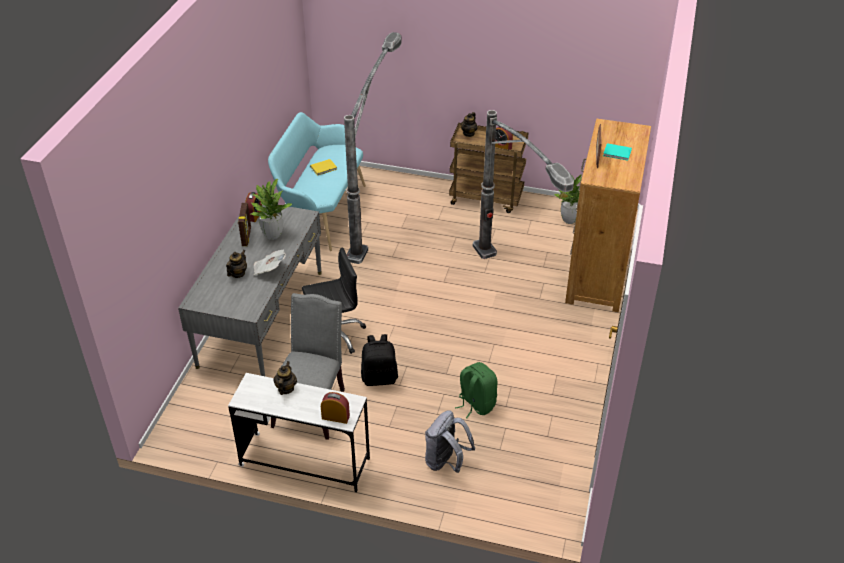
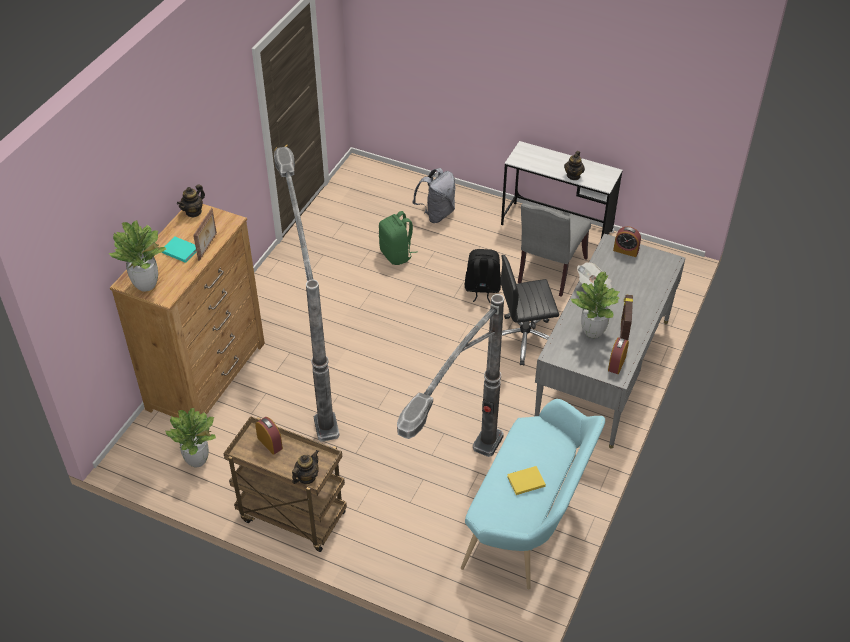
camera: 170 degrees left, 5 degrees up
teapot [226,250,247,278] -> teapot moved to [177,184,205,217]
alarm clock [321,392,350,424] -> alarm clock moved to [613,226,641,257]
none -> potted plant [109,220,167,292]

